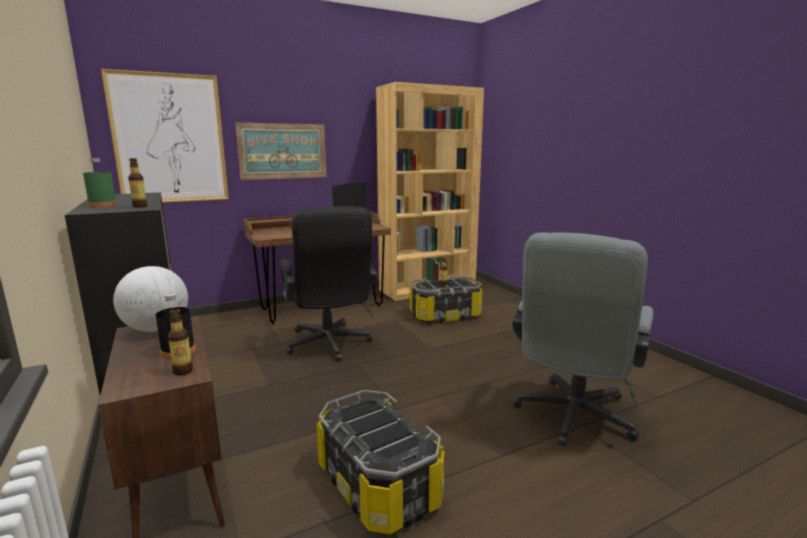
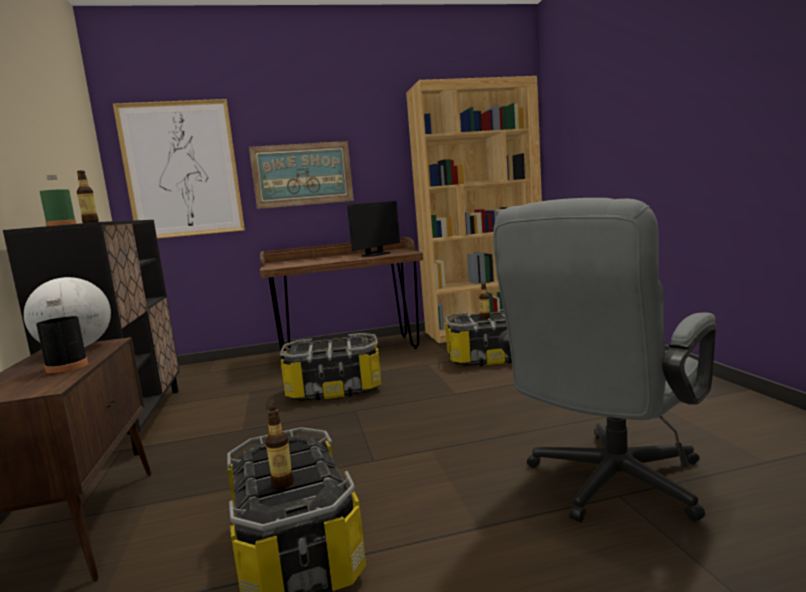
camera: 15 degrees right, 5 degrees down
bottle [168,309,193,376] -> bottle moved to [266,408,294,489]
black office chair [280,206,377,361] -> storage box [280,333,382,401]

